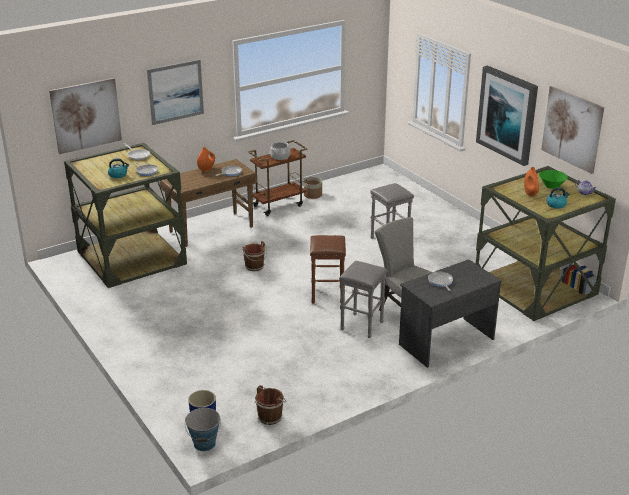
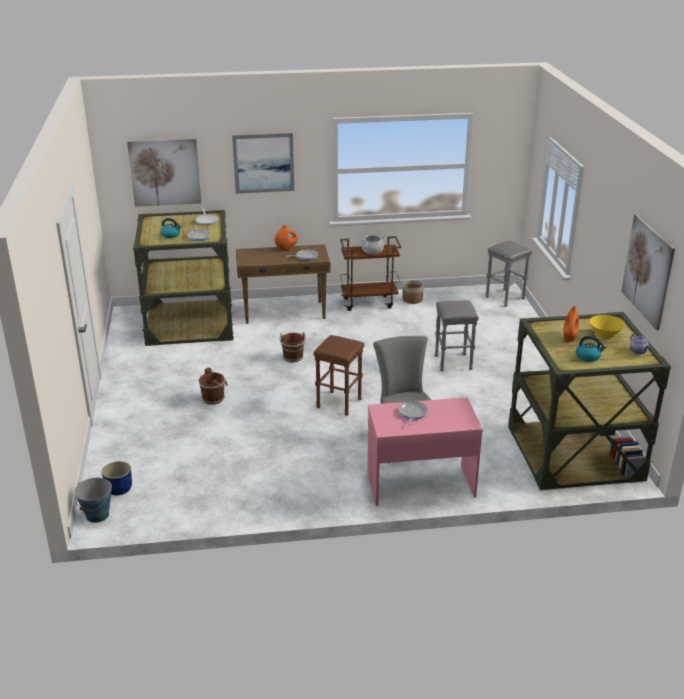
camera: 25 degrees right, 0 degrees up
brown bucket [255,385,286,425] -> brown bucket moved to [198,368,228,405]
grey stool [339,261,388,338] -> grey stool moved to [486,241,532,307]
grey desk [399,259,501,368] -> pink desk [367,397,483,506]
picture [476,66,538,166] -> none
green bowl [539,170,568,189] -> yellow bowl [589,315,625,339]

